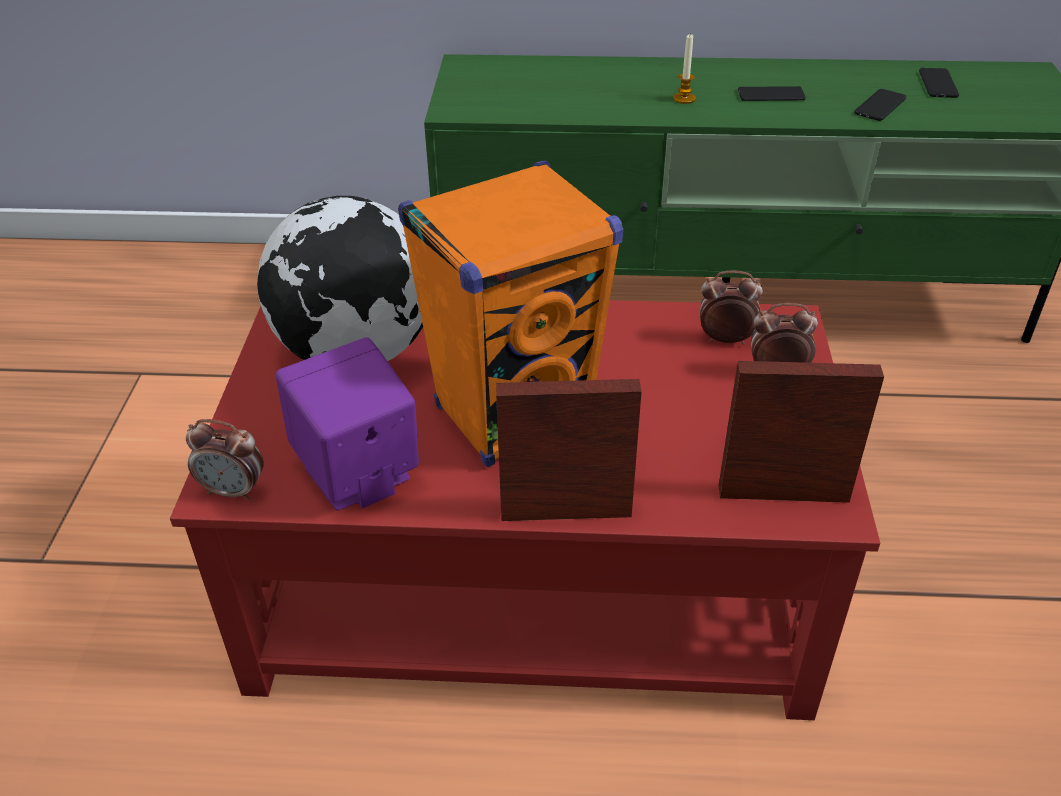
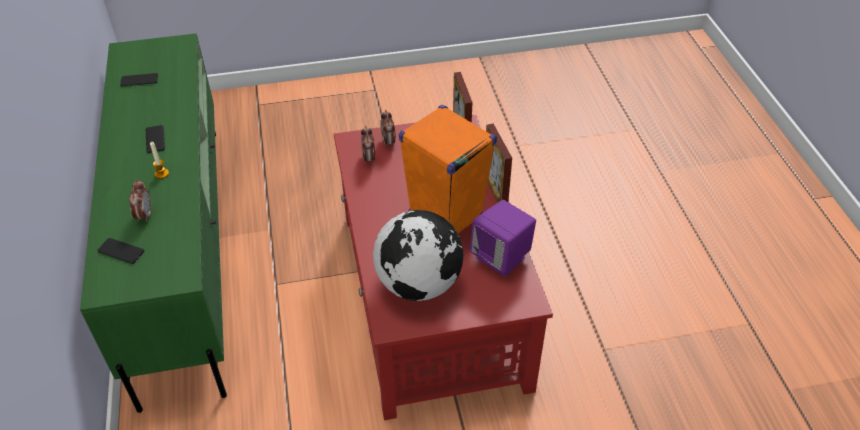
camera: 105 degrees left, 5 degrees up
alarm clock [186,419,264,501] -> alarm clock moved to [129,180,151,222]
phone [854,89,906,121] -> phone moved to [97,238,144,264]

